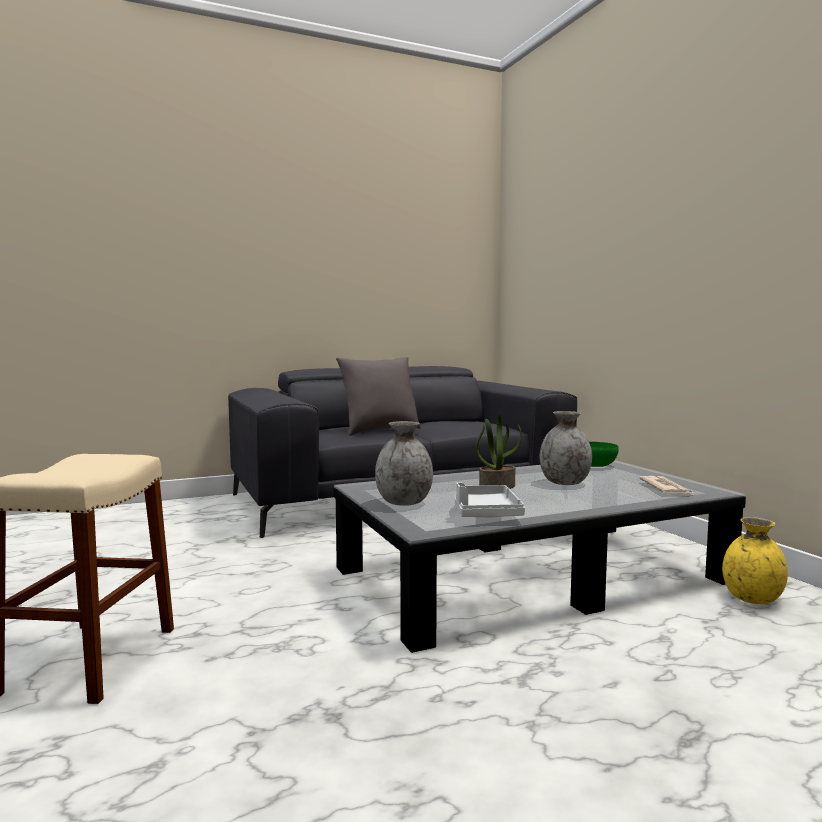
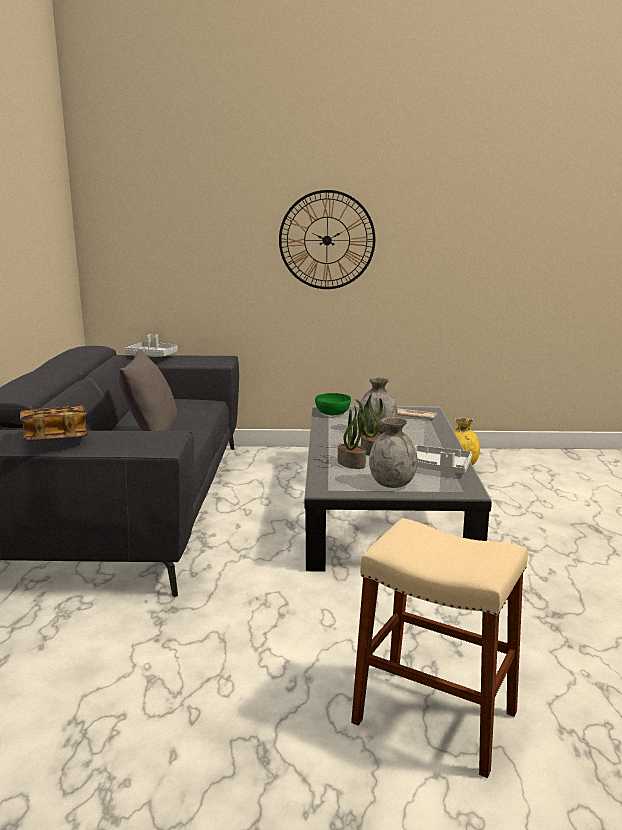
camera: 65 degrees left, 10 degrees up
none -> book [20,405,88,440]
none -> grey tray [124,334,178,357]
none -> wall clock [279,190,375,289]
none -> potted plant [338,405,366,469]

